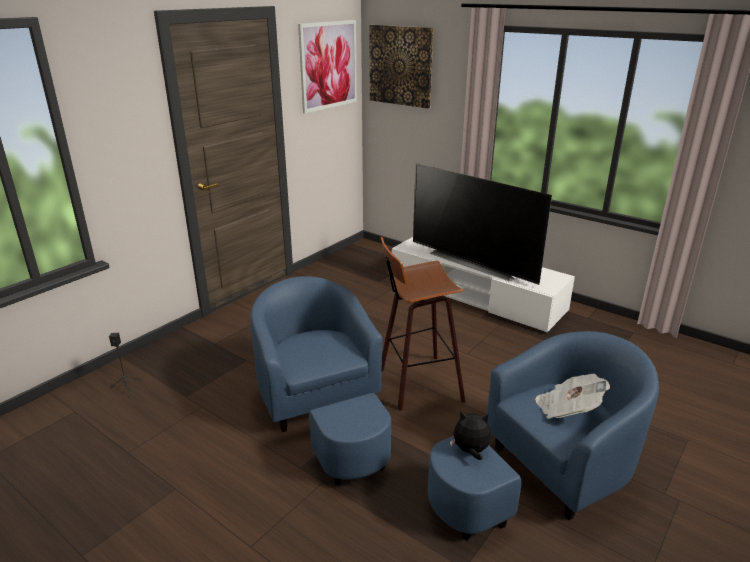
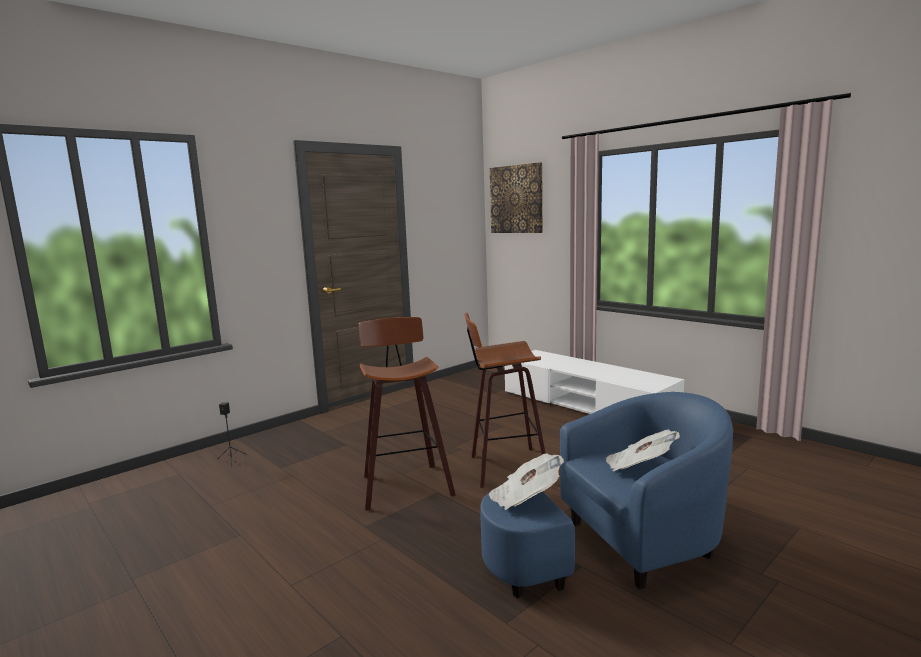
camera: 10 degrees right, 15 degrees down
blue armchair [250,276,391,485] -> stool [358,317,456,511]
picture [298,20,357,114] -> none
television [413,163,552,285] -> none
plush toy [450,411,491,460] -> newspaper [489,453,564,510]

